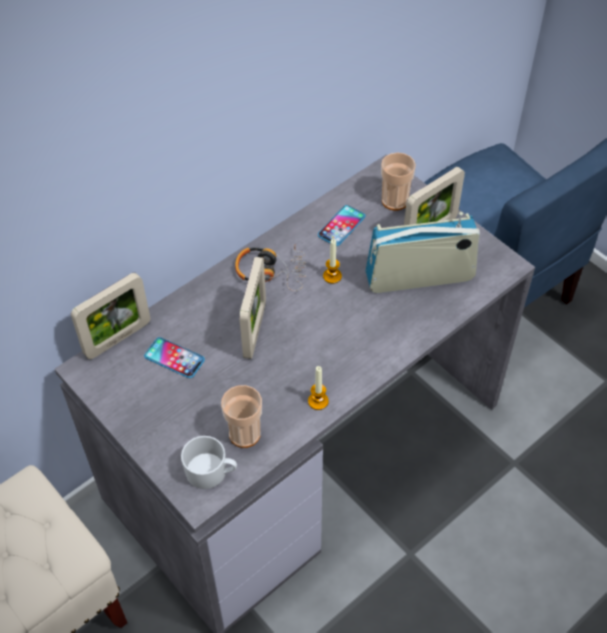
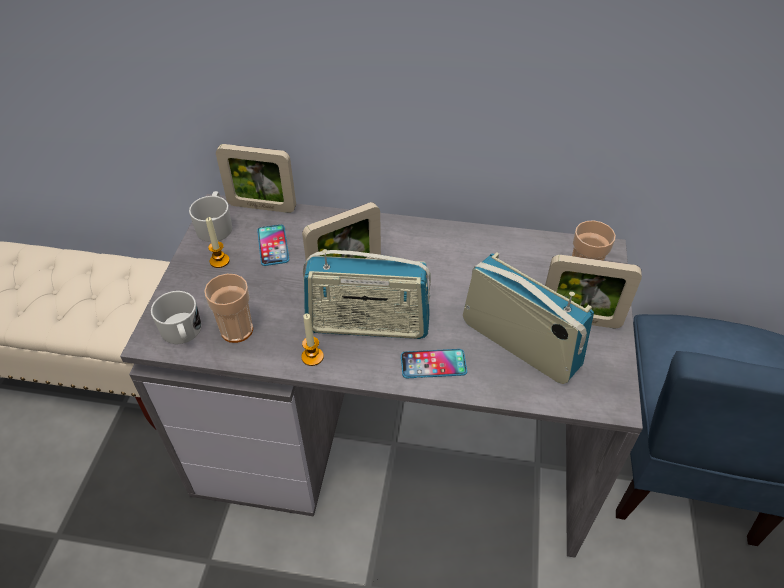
camera: 50 degrees right, 5 degrees down
headphones [235,244,306,291] -> none
phone [318,205,365,246] -> phone moved to [401,349,467,378]
candle [323,239,342,284] -> candle moved to [206,217,230,268]
none -> white mug [189,191,232,242]
none -> radio [303,249,431,339]

